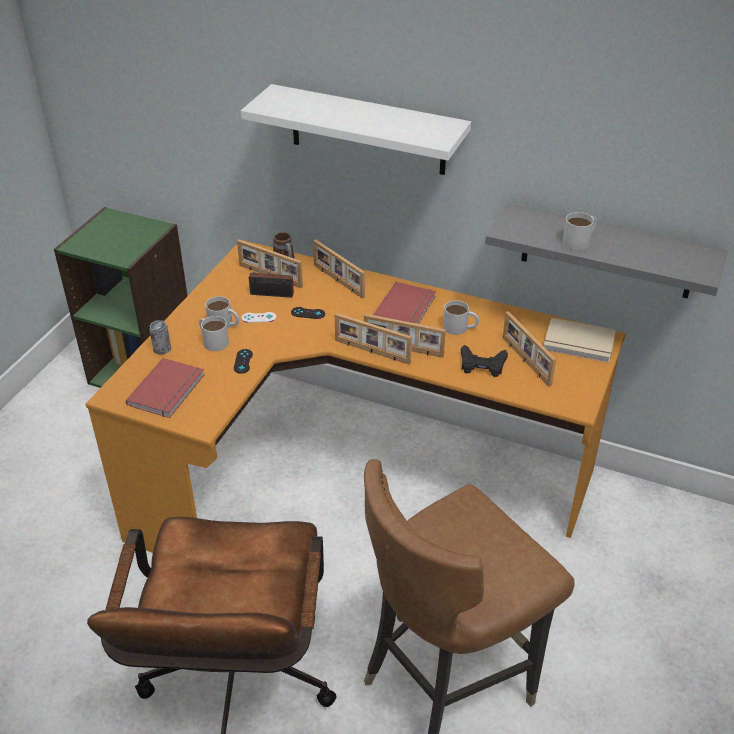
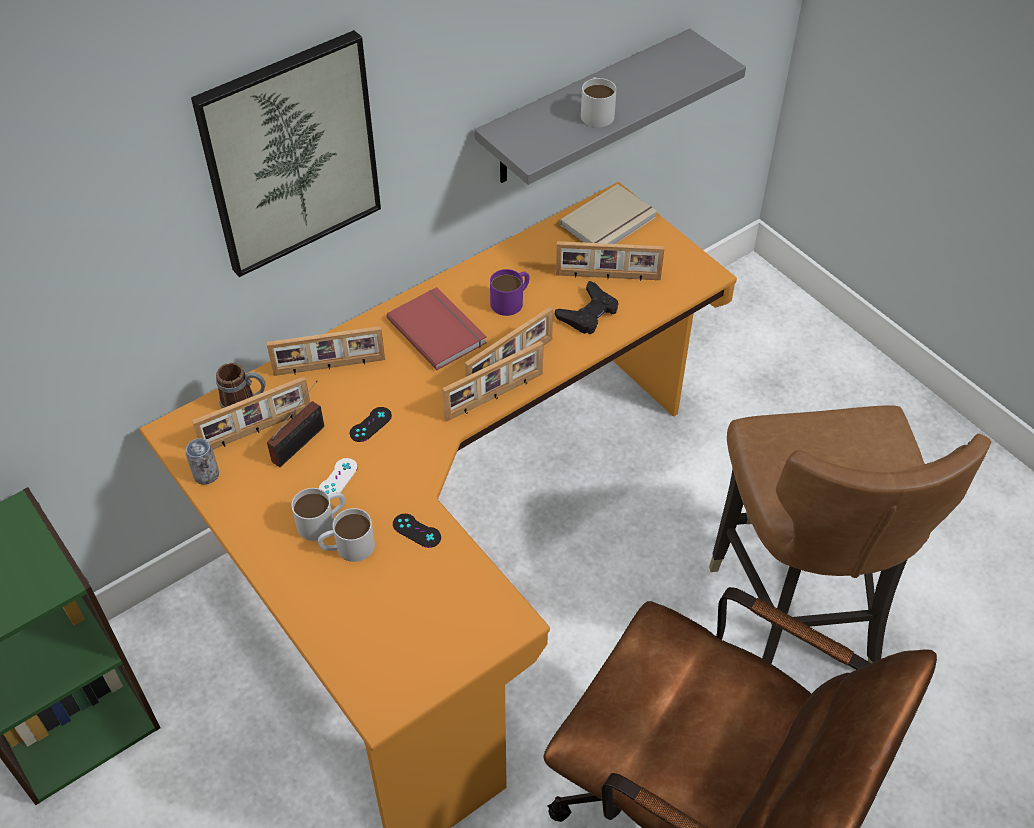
camera: 60 degrees left, 10 degrees up
red book [125,358,205,418] -> none
can [149,320,171,355] -> can moved to [186,438,219,485]
white shelf [241,84,471,175] -> picture [191,30,381,277]
white mug [443,300,479,335] -> purple mug [490,269,530,316]

